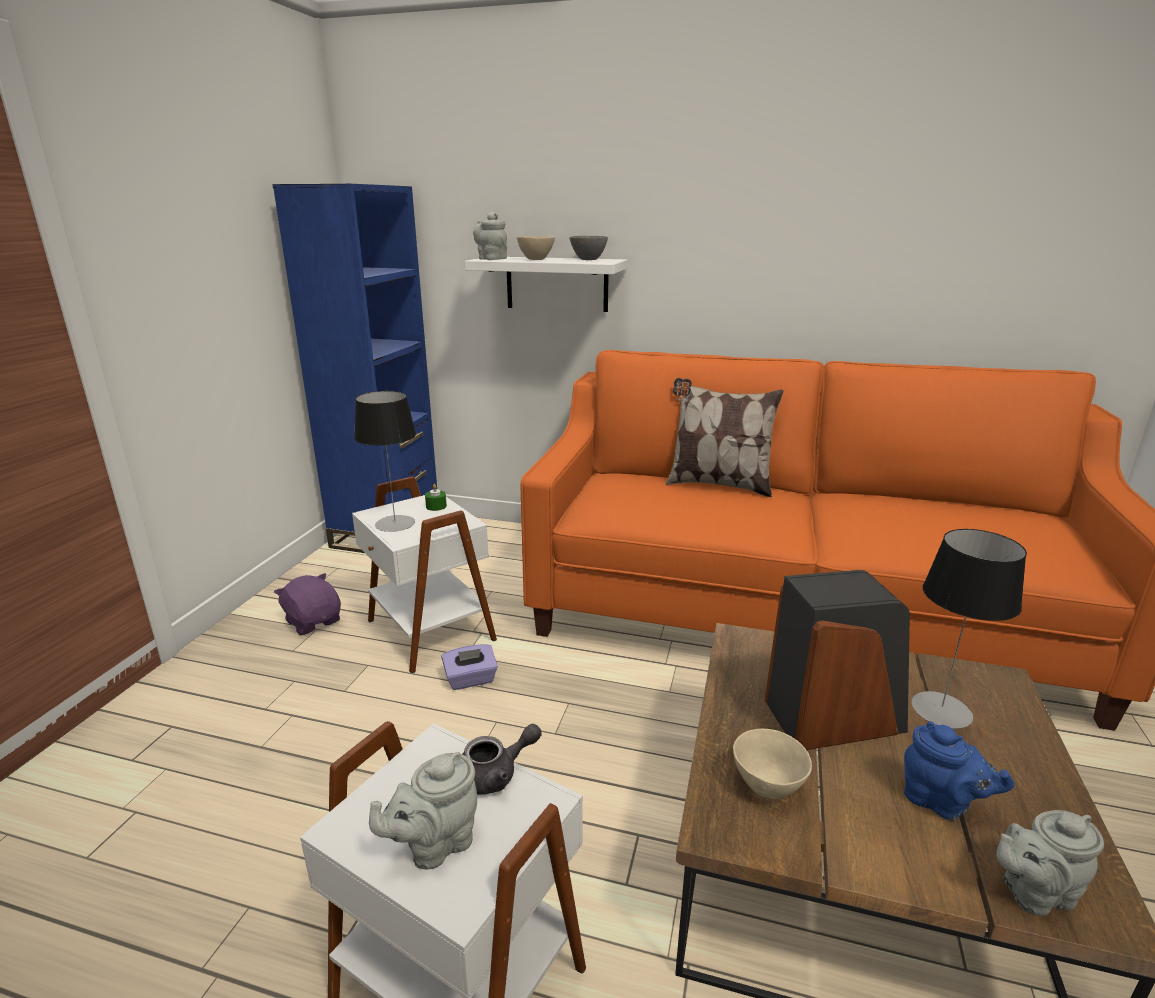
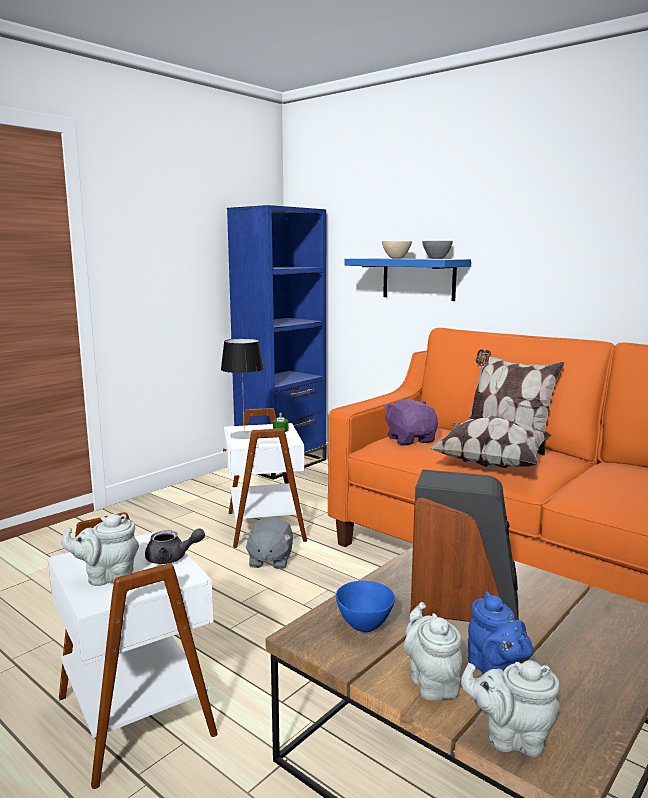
camera: 25 degrees right, 10 degrees down
purple plush toy [274,573,341,635] -> purple plush toy moved to [384,399,438,446]
purple tissue box [442,644,498,690] -> grey plush toy [243,517,293,569]
white shelf [464,257,628,312] -> blue shelf [344,258,471,301]
grey teapot [473,212,507,260] -> grey teapot moved to [403,602,463,700]
beige bowl [733,729,812,799] -> blue bowl [336,581,395,632]
table lamp [912,529,1027,729] -> none
none -> pillow [428,415,552,469]

